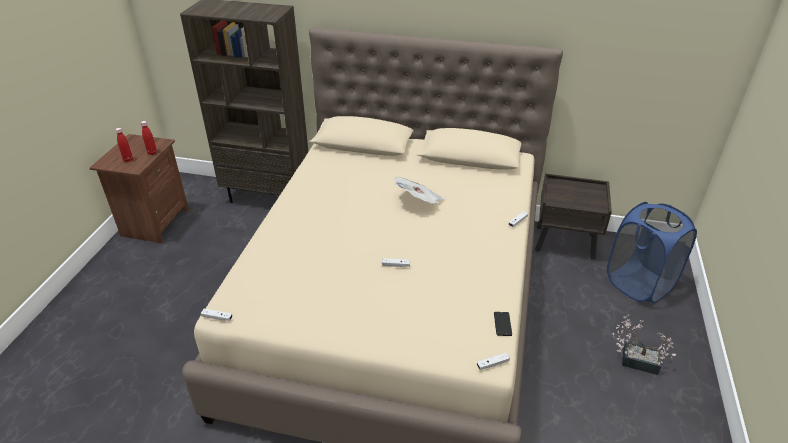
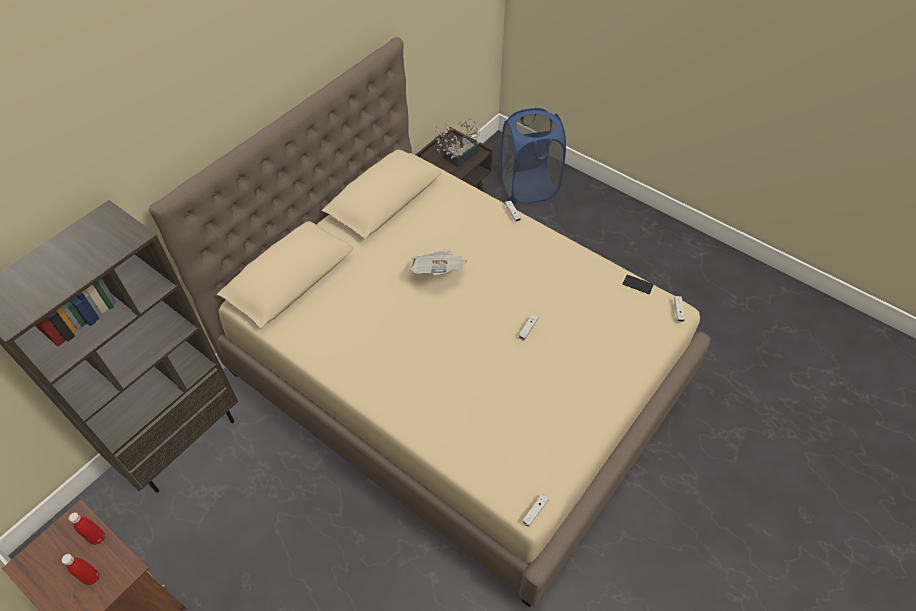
camera: 65 degrees left, 15 degrees up
potted plant [613,314,676,375] -> potted plant moved to [434,118,480,167]

